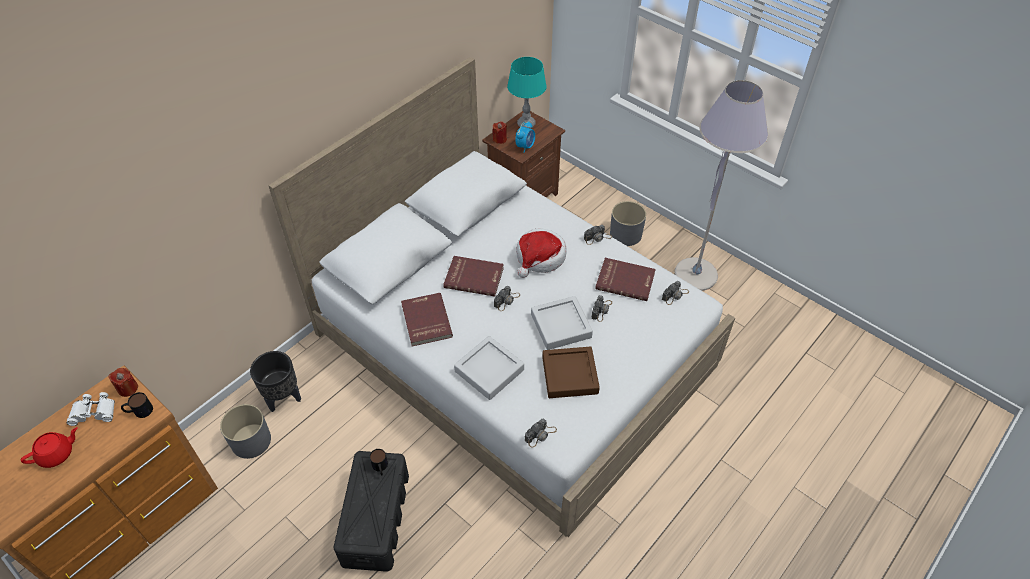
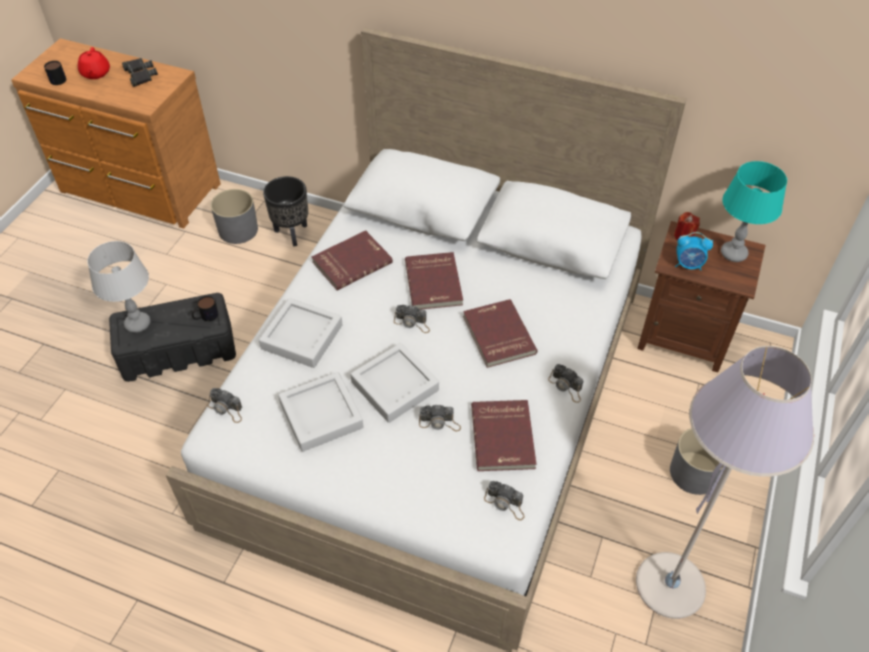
camera: 70 degrees right, 0 degrees up
red teapot [21,427,78,468] -> red teapot turned 45 degrees clockwise [78,47,110,79]
white binoculars [67,392,115,426] -> black binoculars [122,58,158,87]
red candle [109,368,138,397] -> none
mug [121,392,153,418] -> mug moved to [44,61,66,85]
hat [516,229,566,278] -> red book [463,299,537,368]
brown tray [542,347,600,398] -> grey tray [278,372,363,452]
none -> grey table lamp [87,241,150,333]

